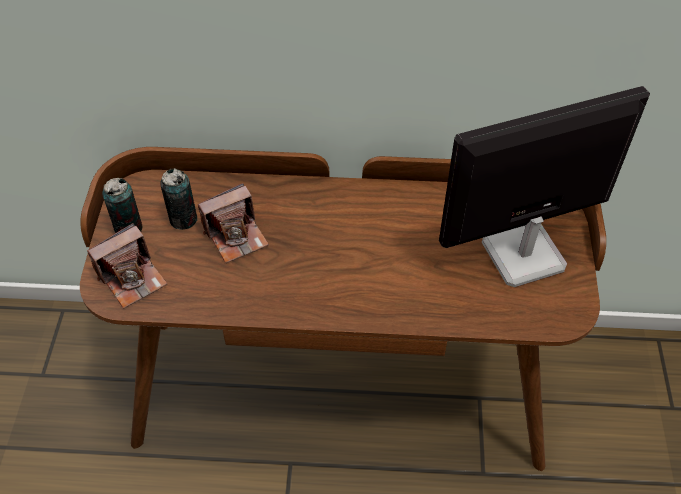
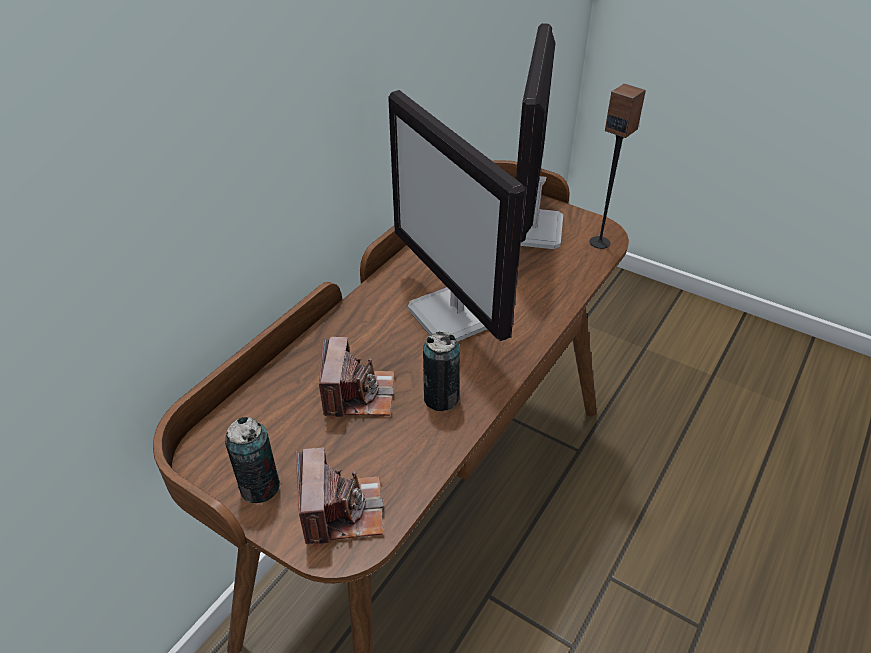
camera: 60 degrees left, 10 degrees down
can [160,168,197,230] -> can moved to [423,331,460,411]
none -> monitor [388,90,526,342]
none -> speaker [590,84,646,249]

